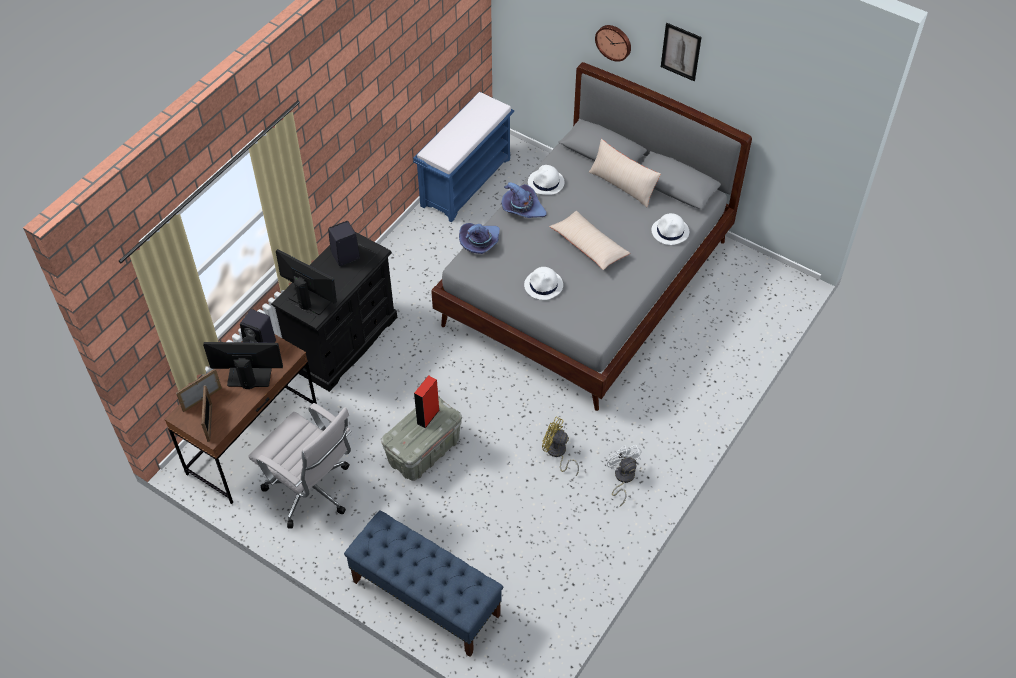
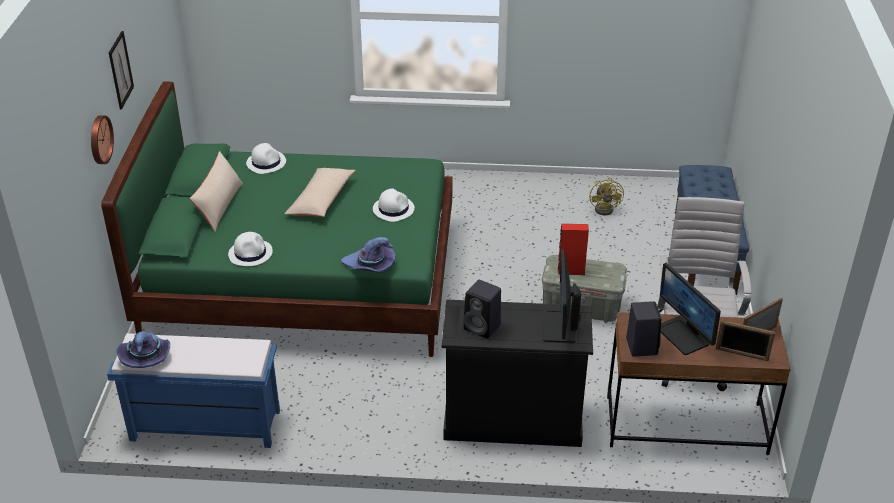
camera: 120 degrees left, 15 degrees down
grey bed [431,62,752,411] -> green bed [101,81,452,357]
purple hat [501,182,547,218] -> purple hat moved to [116,332,170,368]
yellow fan [542,417,579,476] -> yellow fan moved to [590,178,624,215]
white fan [607,445,642,506] -> none

